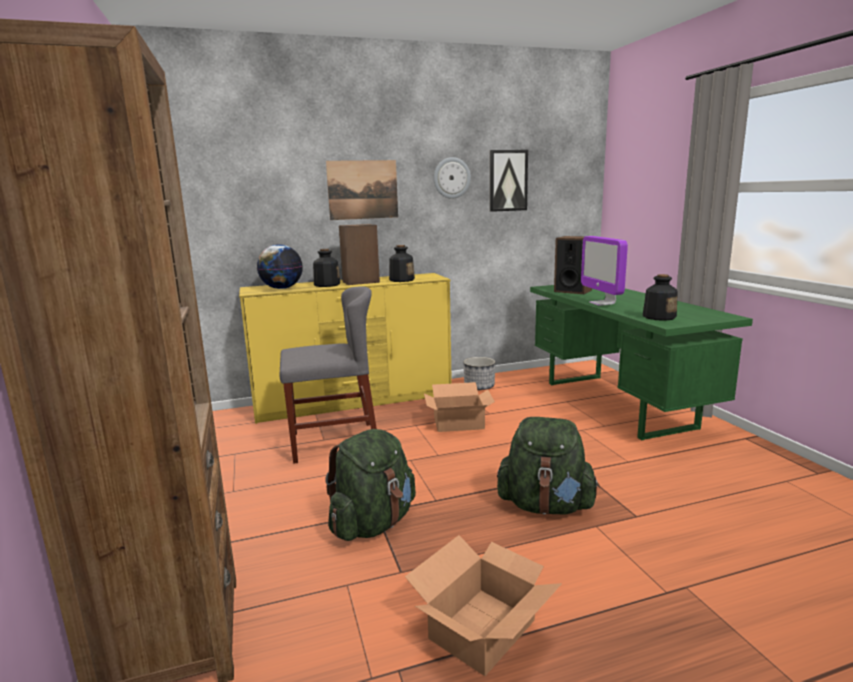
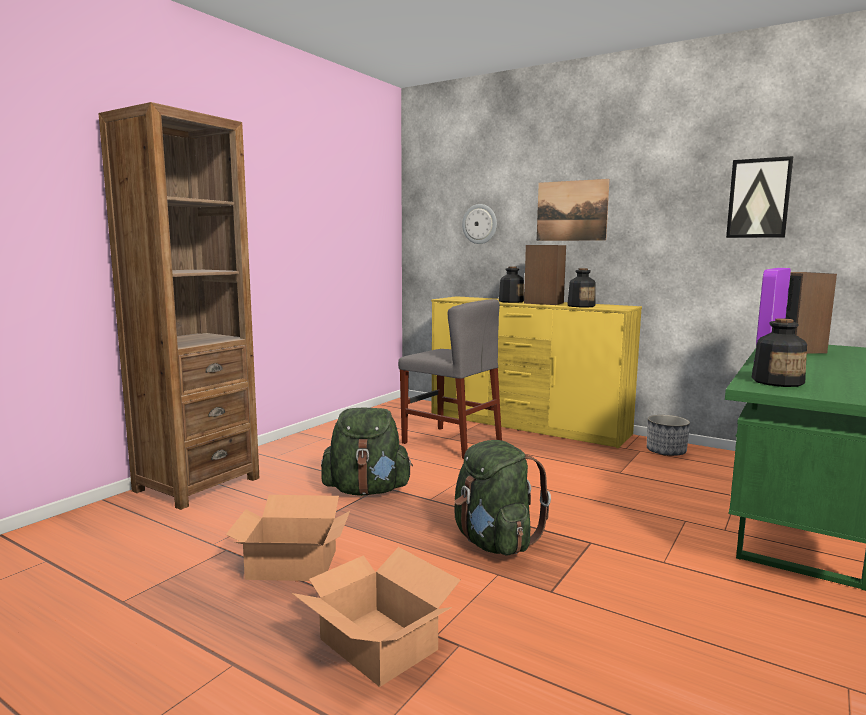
camera: 50 degrees right, 5 degrees down
globe [257,244,303,289] -> none
cardboard box [424,382,495,432] -> cardboard box moved to [292,547,461,687]
wall clock [434,157,471,199] -> wall clock moved to [462,204,497,244]

